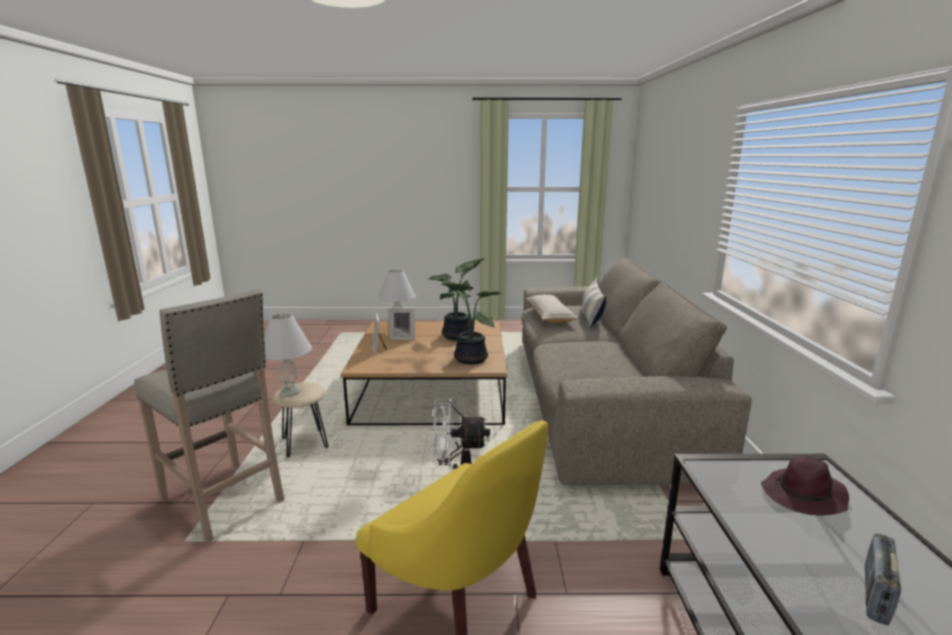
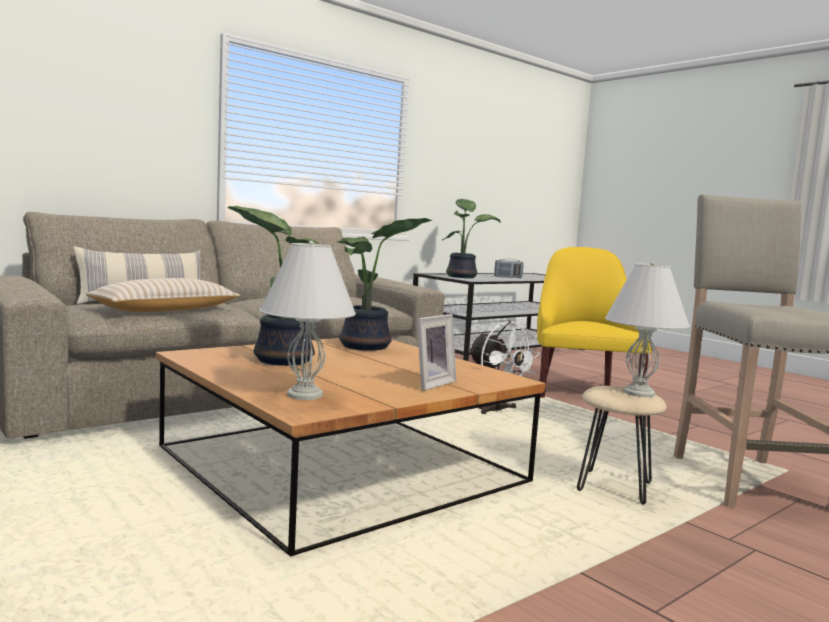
camera: 130 degrees left, 10 degrees down
picture frame [389,307,415,340] -> none
purple hat [761,455,849,516] -> potted plant [441,199,501,278]

